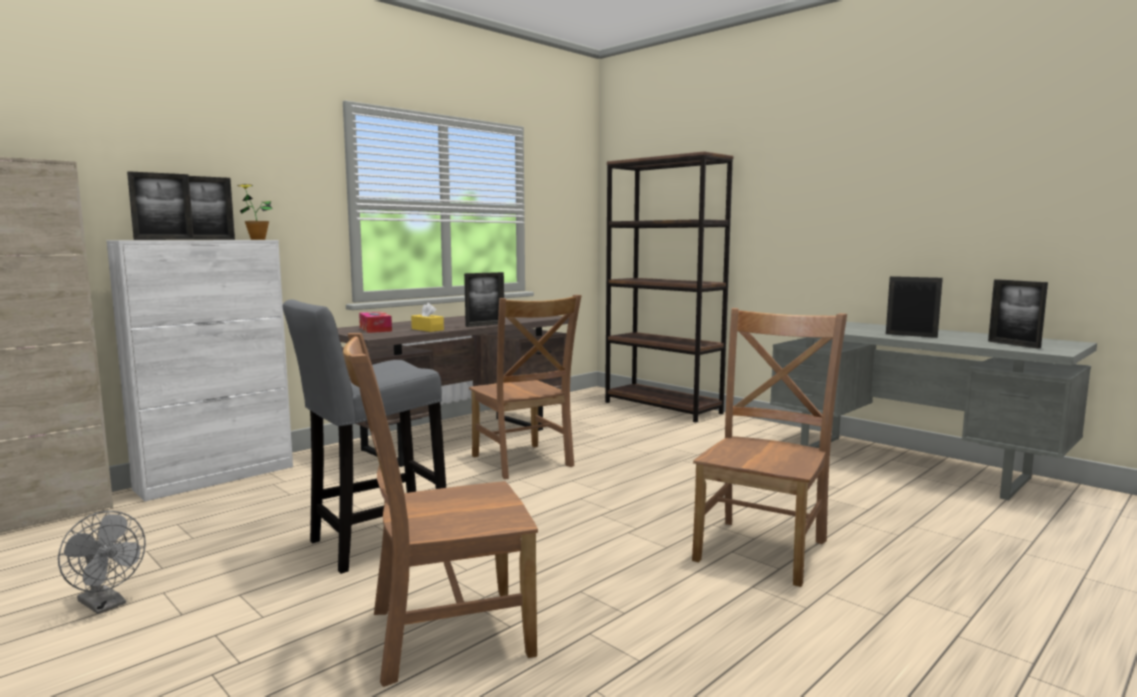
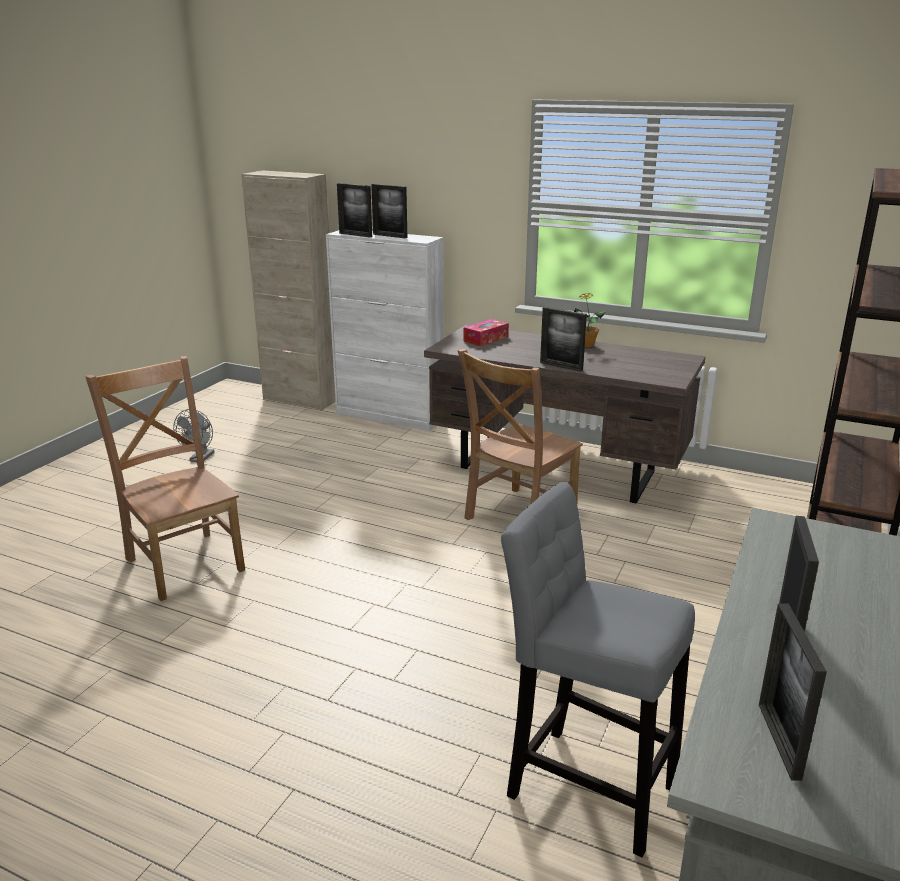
camera: 70 degrees right, 15 degrees up
potted plant [237,184,273,240] -> potted plant moved to [574,293,606,347]
grey stool [283,299,446,574] -> grey stool moved to [501,482,695,857]
yellow tissue box [411,303,444,332] -> none
brown chair [692,308,847,587] -> none
picture frame [988,279,1048,349] -> picture frame turned 45 degrees counterclockwise [759,603,827,781]

